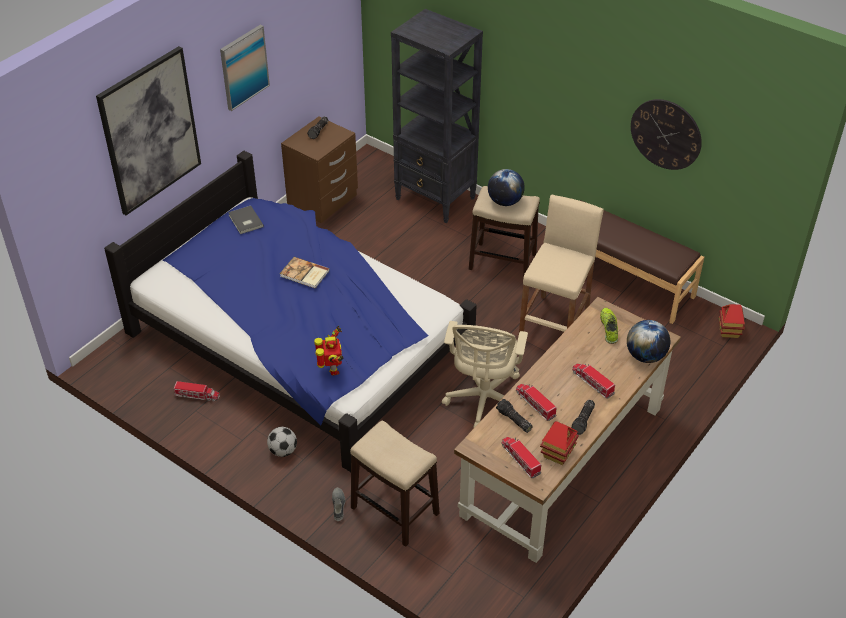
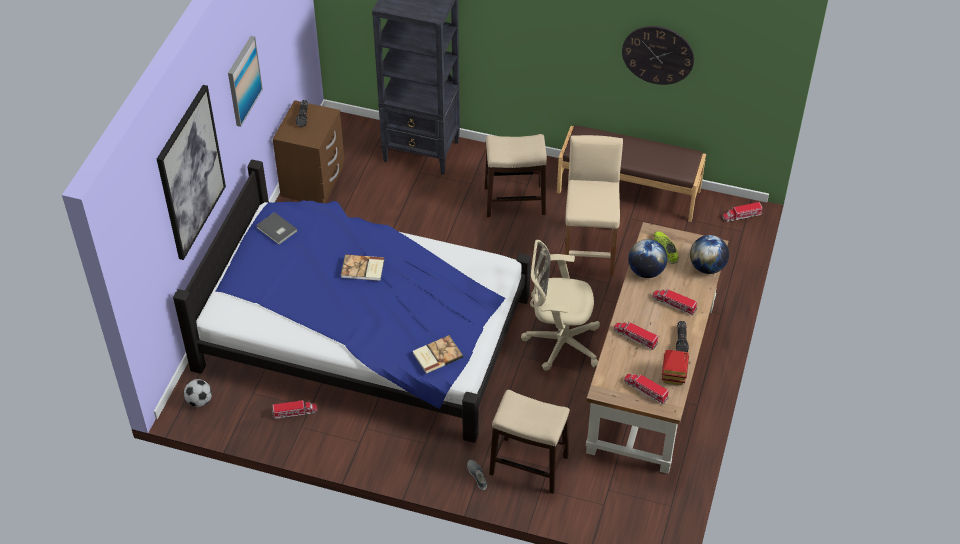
camera: 20 degrees left, 5 degrees up
football [267,427,297,457] -> football moved to [184,379,212,407]
toy robot [314,326,343,375] -> book [413,335,463,374]
beige office chair [442,321,528,429] -> beige office chair turned 105 degrees clockwise [521,240,600,371]
globe [488,169,525,206] -> globe moved to [628,239,667,278]
flashlight [496,399,533,433] -> none
toy house [719,304,745,338] -> toy truck [722,202,763,222]

